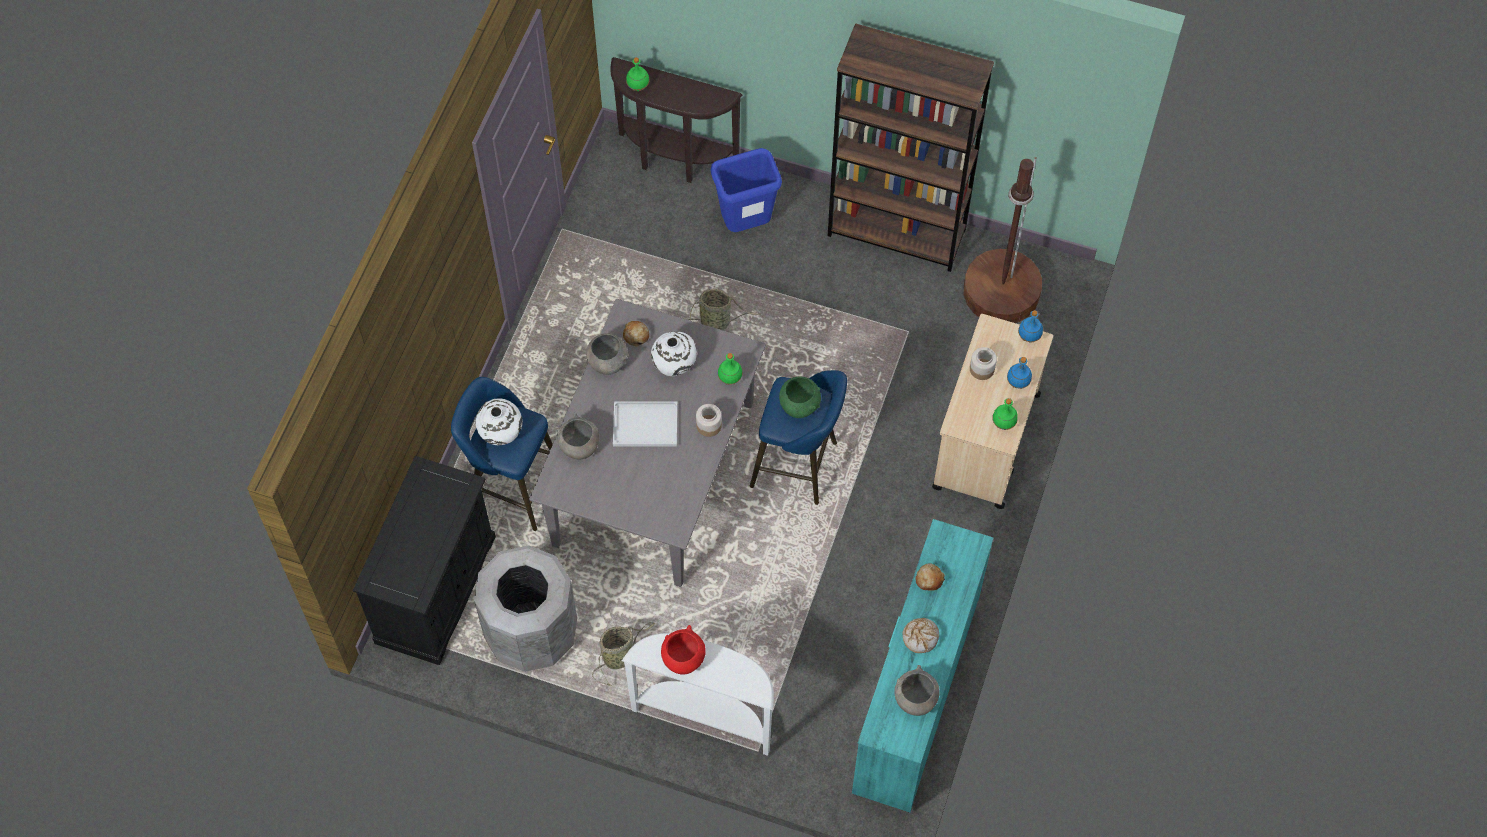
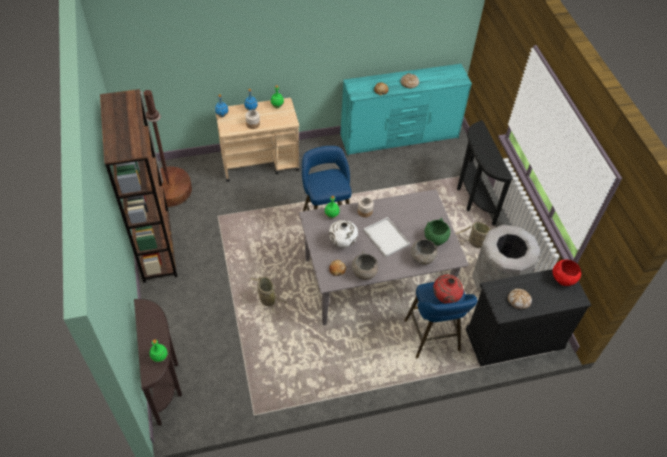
camera: 125 degrees left, 10 degrees down
white vase [475,399,523,445] -> red vase [433,274,464,304]
white console table [622,633,774,756] -> black console table [457,120,513,226]
red bowl [661,625,706,674] -> red bowl moved to [553,260,581,286]
blue trash can [711,148,782,232] -> none
green bowl [779,377,821,418] -> green bowl moved to [425,218,450,246]
grey bowl [894,665,940,716] -> none
none -> bread [508,289,532,309]

